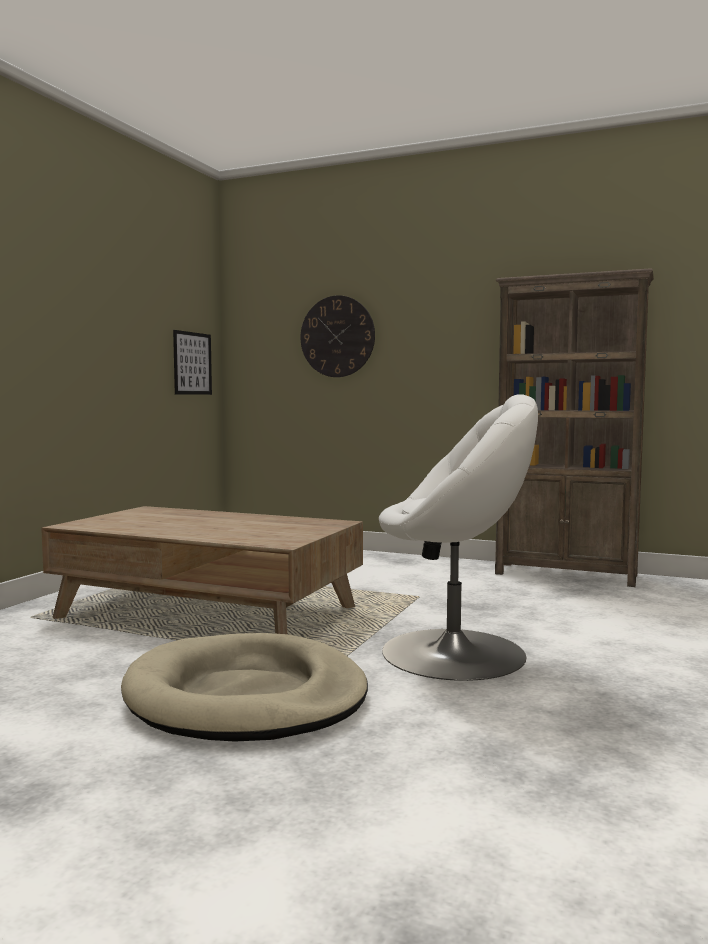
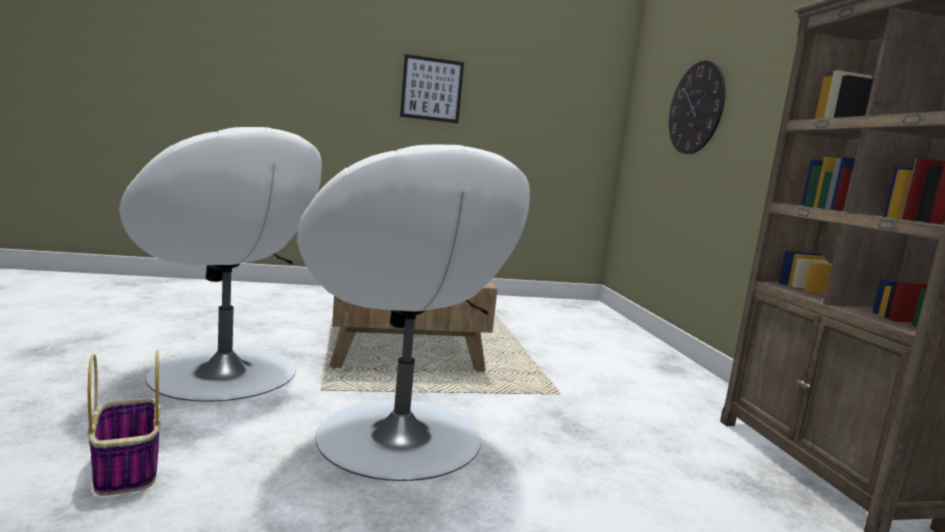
camera: 55 degrees right, 5 degrees up
beige dog bed [121,633,368,742] -> white armchair [119,127,322,401]
picture [173,330,212,395] -> picture moved to [400,54,464,123]
none -> basket [88,350,161,495]

